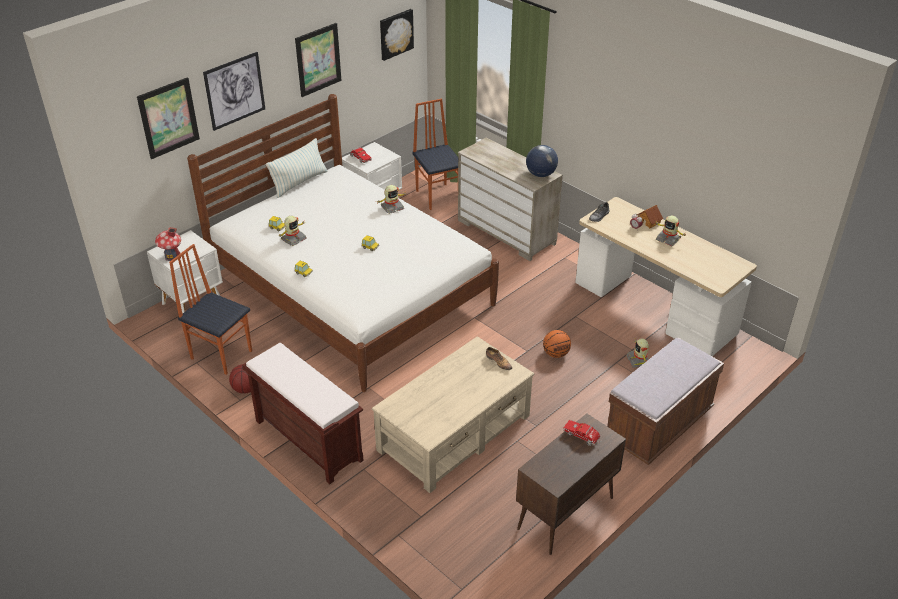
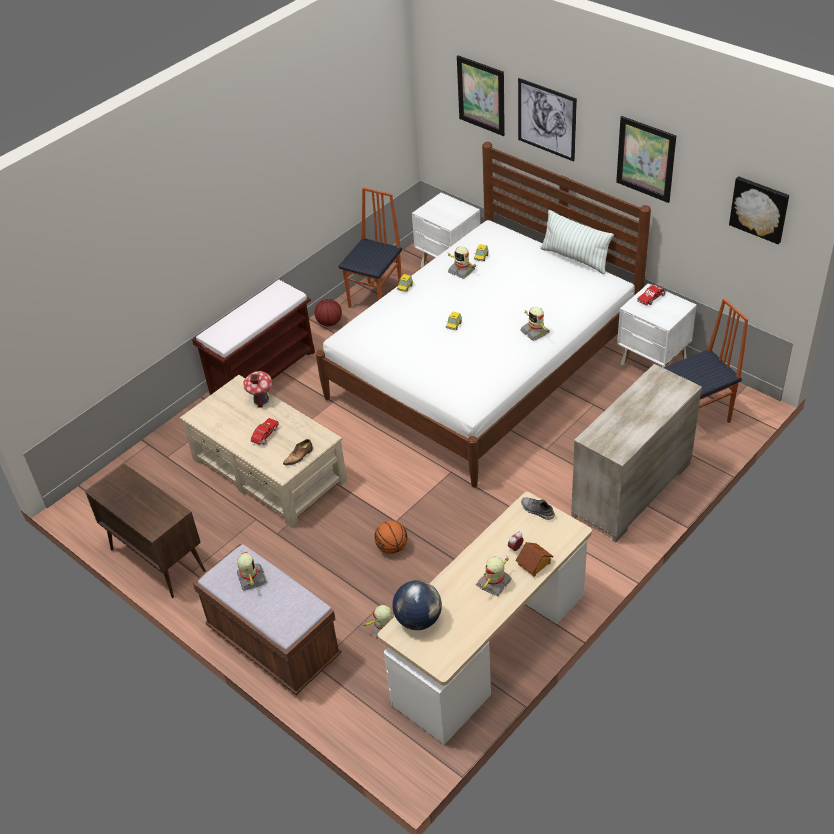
camera: 90 degrees right, 5 degrees up
toy house [155,227,182,261] -> toy house moved to [243,371,272,407]
globe [526,145,558,177] -> globe moved to [392,580,442,630]
toy truck [563,420,601,446] -> toy truck moved to [250,418,279,446]
none -> toy robot [237,552,267,591]

